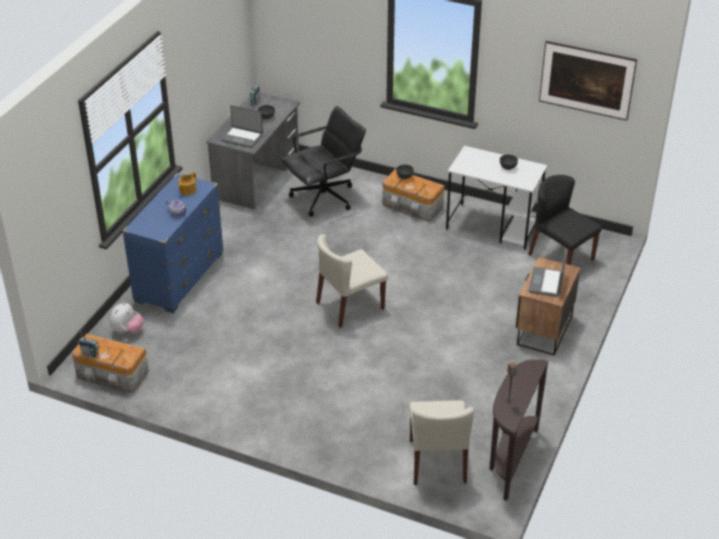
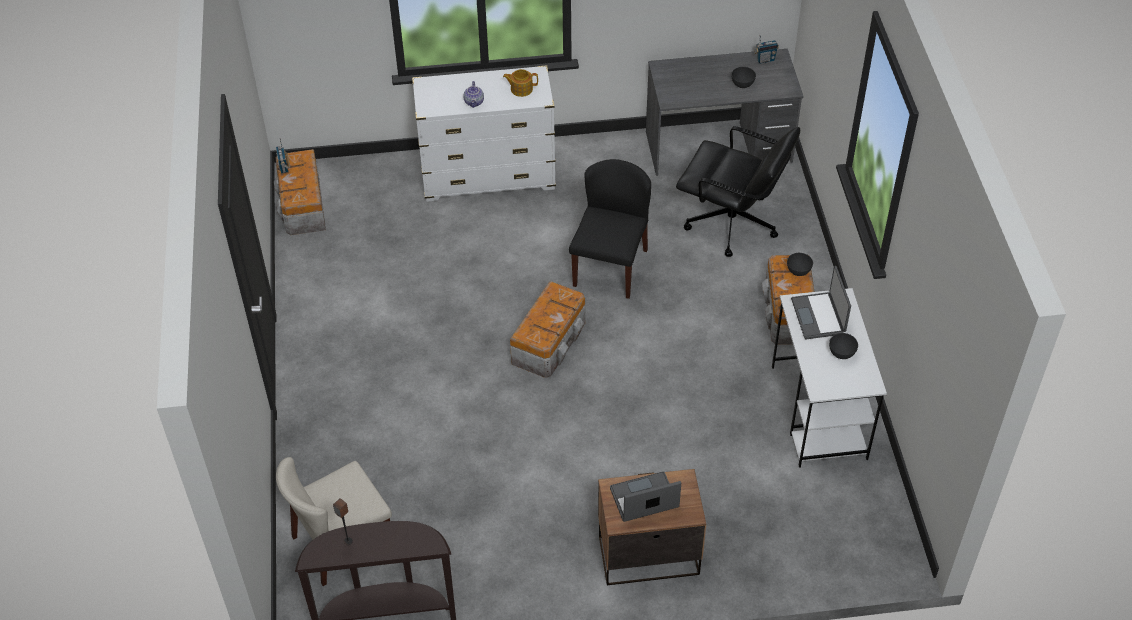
camera: 60 degrees right, 10 degrees up
plush toy [110,302,144,334] -> none
blue dresser [122,173,224,313] -> white dresser [412,65,556,202]
laptop [221,105,263,148] -> laptop moved to [791,266,851,339]
beige chair [316,234,388,328] -> storage box [510,281,585,378]
black chair [528,175,602,265] -> black chair moved to [569,159,651,299]
picture [539,41,637,121] -> none

